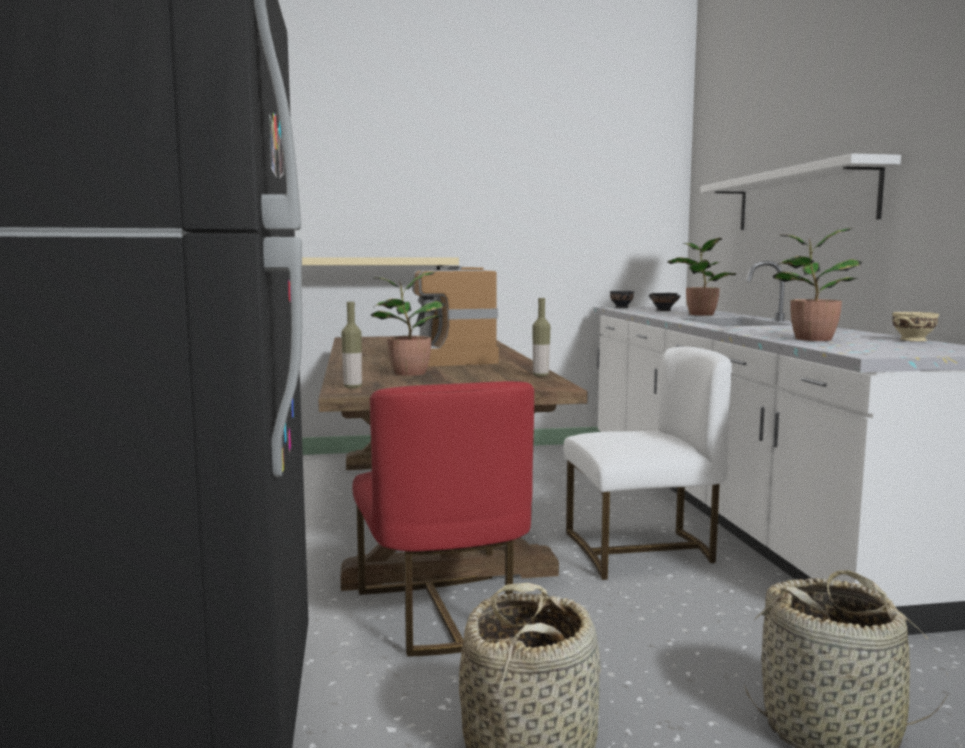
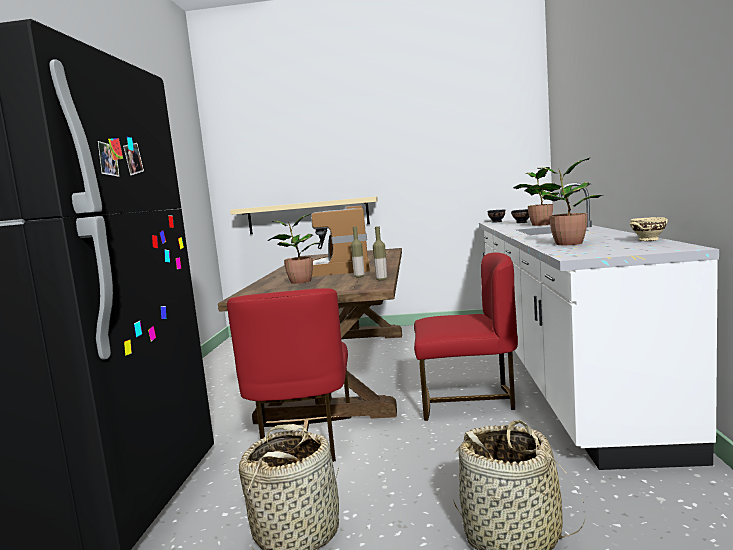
camera: 15 degrees right, 0 degrees up
bottle [341,302,362,388] -> bottle moved to [351,227,364,277]
white chair [564,346,732,580] -> red chair [414,252,518,421]
white shelf [700,154,901,230] -> none

